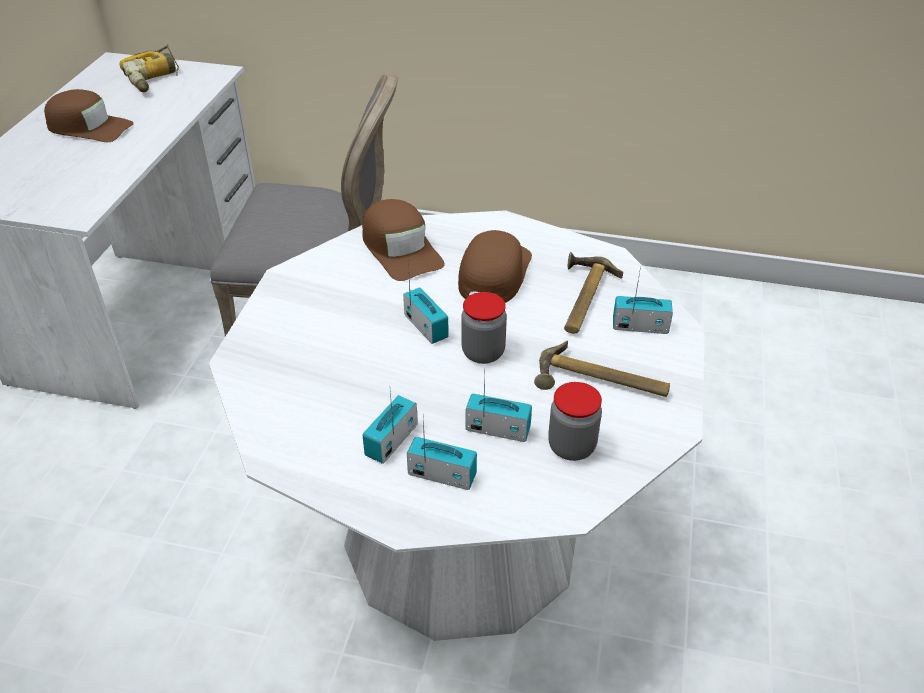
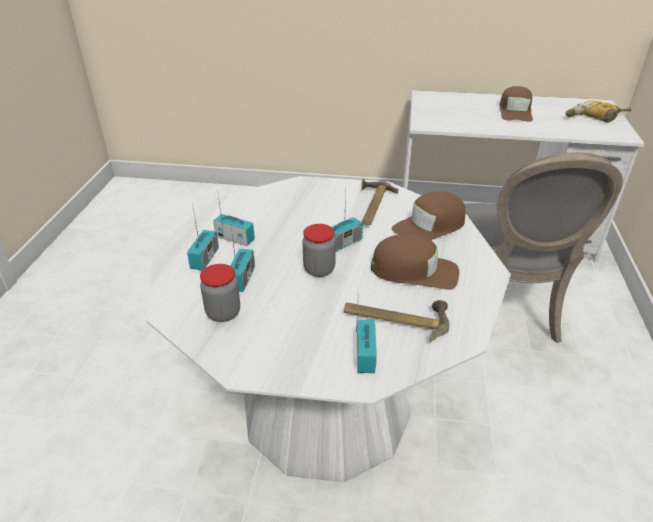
camera: 85 degrees right, 5 degrees down
hammer [534,340,670,397] -> hammer moved to [361,179,398,226]

